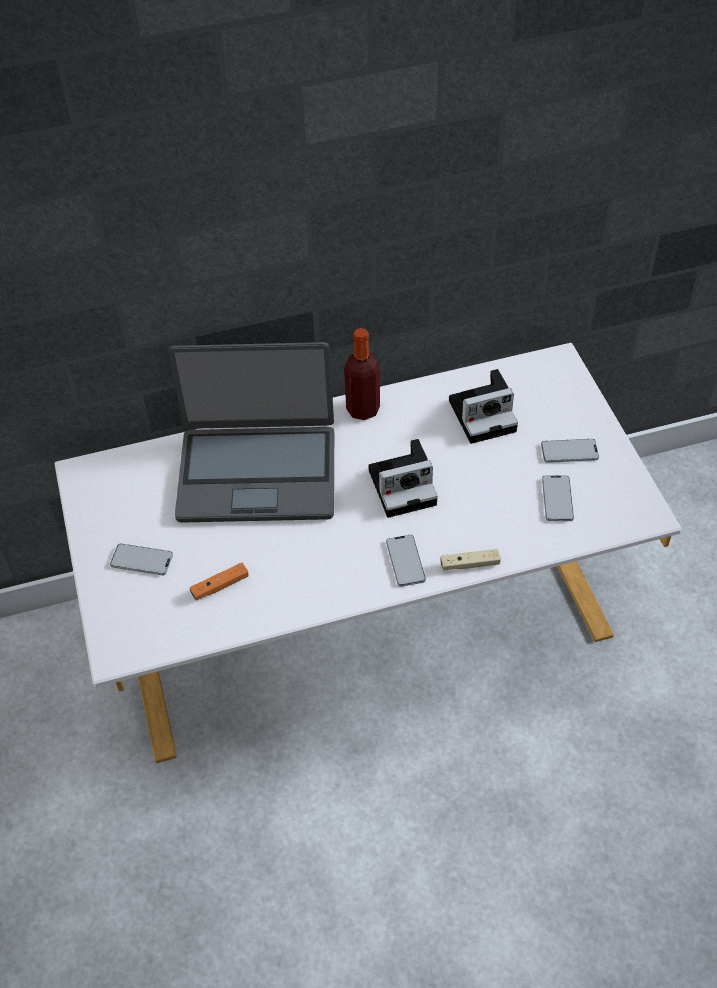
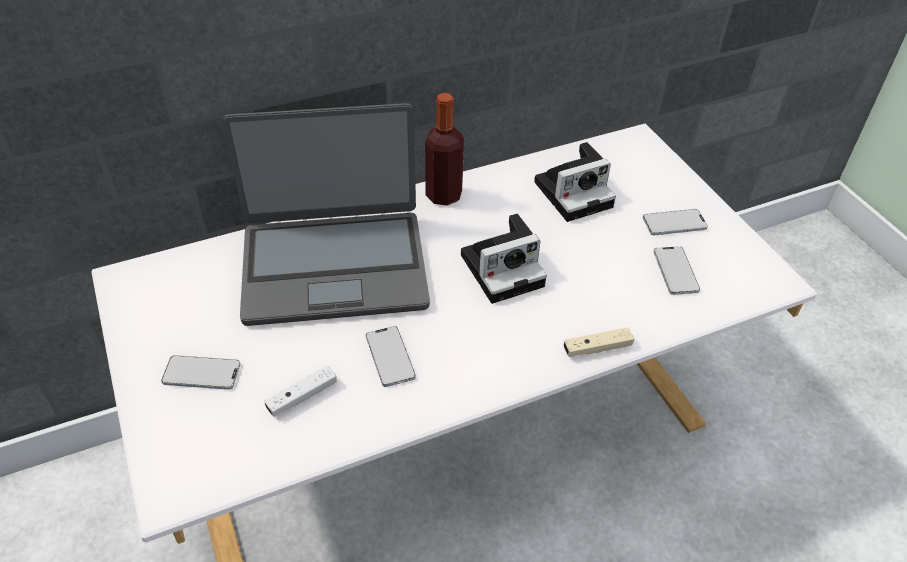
camera: 10 degrees left, 5 degrees down
orange game controller [190,562,249,601] -> white game controller [264,366,337,417]
phone [386,535,426,587] -> phone moved to [366,326,416,387]

